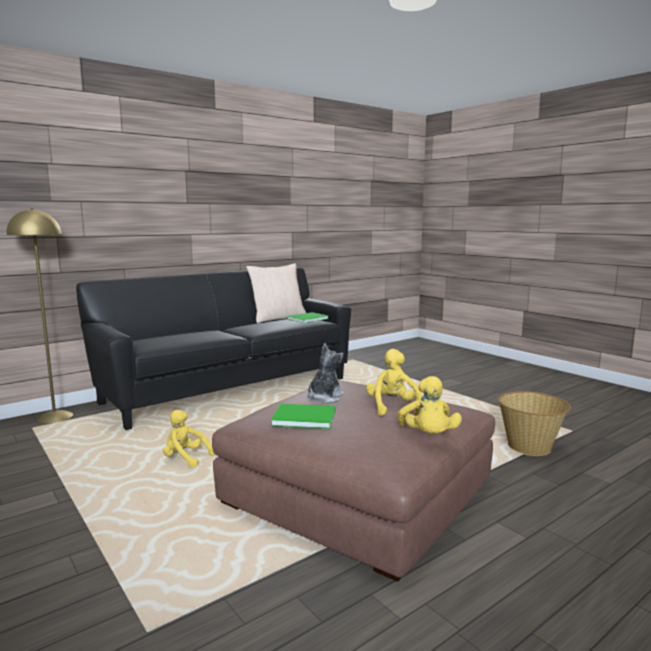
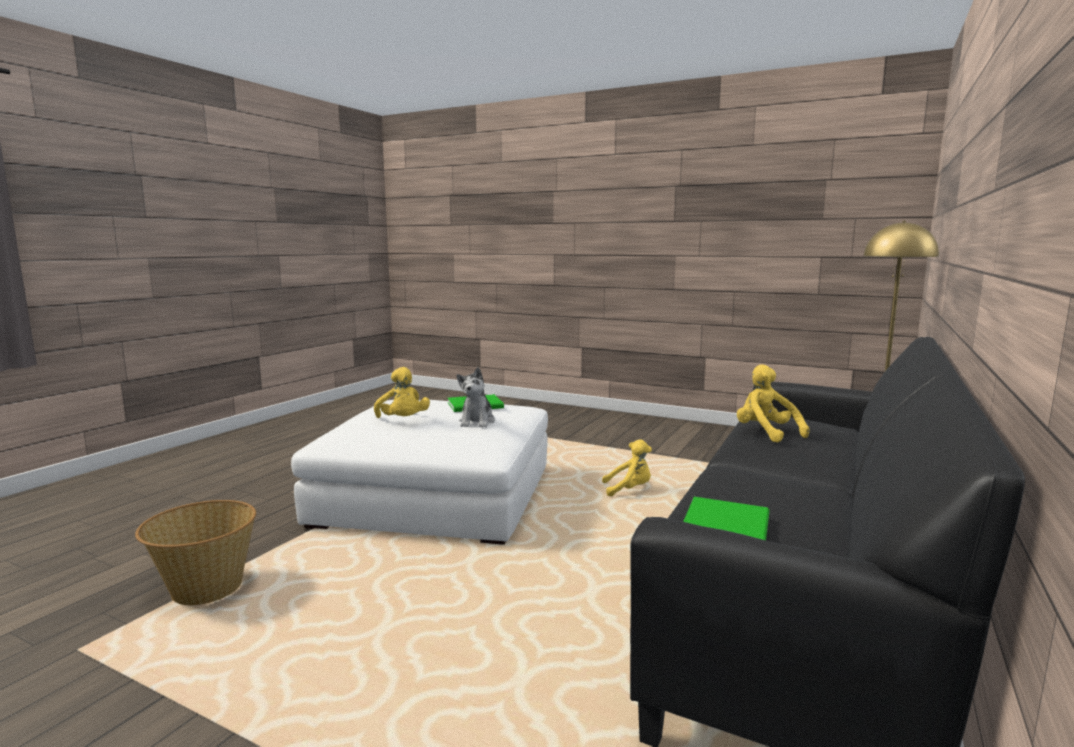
camera: 155 degrees right, 0 degrees up
brown ottoman [212,381,495,582] -> white ottoman [291,400,548,545]
beige pillow [246,263,306,323] -> none
yellow plush toy [397,376,462,434] -> yellow plush toy moved to [737,364,809,443]

